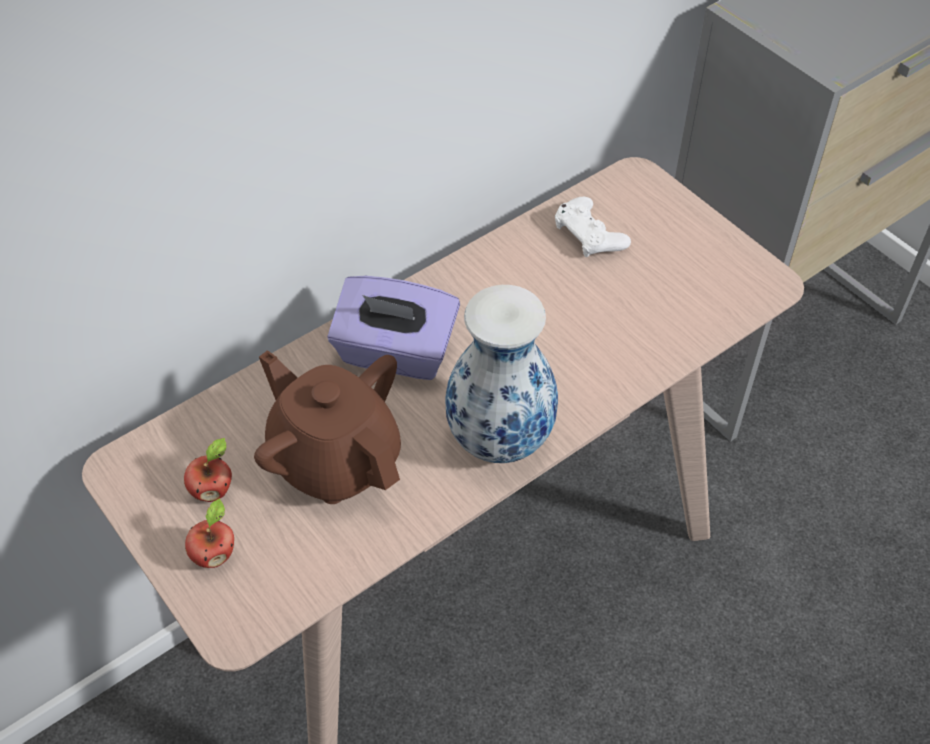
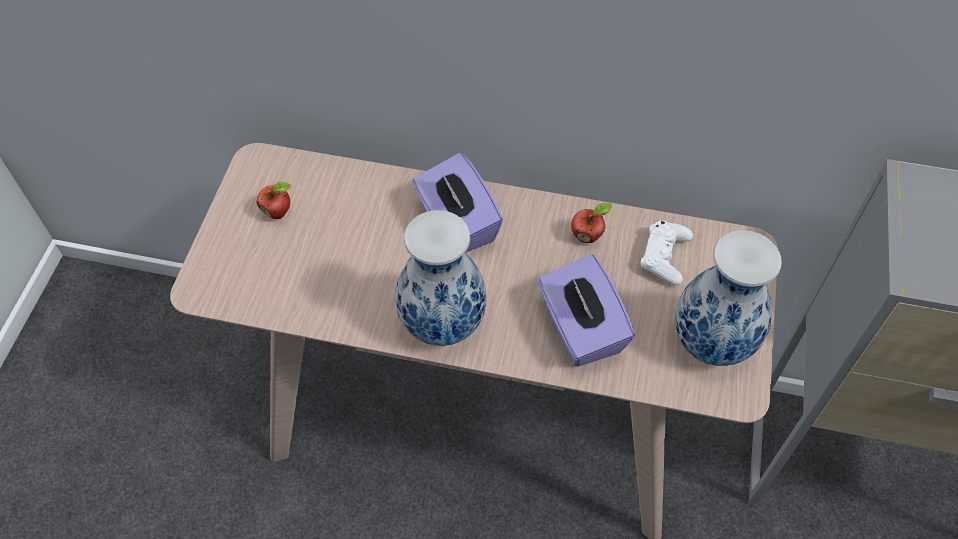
camera: 50 degrees right, 5 degrees up
apple [185,498,234,568] -> apple moved to [571,203,612,243]
brown teapot [254,350,401,504] -> none
none -> purple tissue box [538,254,635,367]
none -> vase [675,230,782,366]

